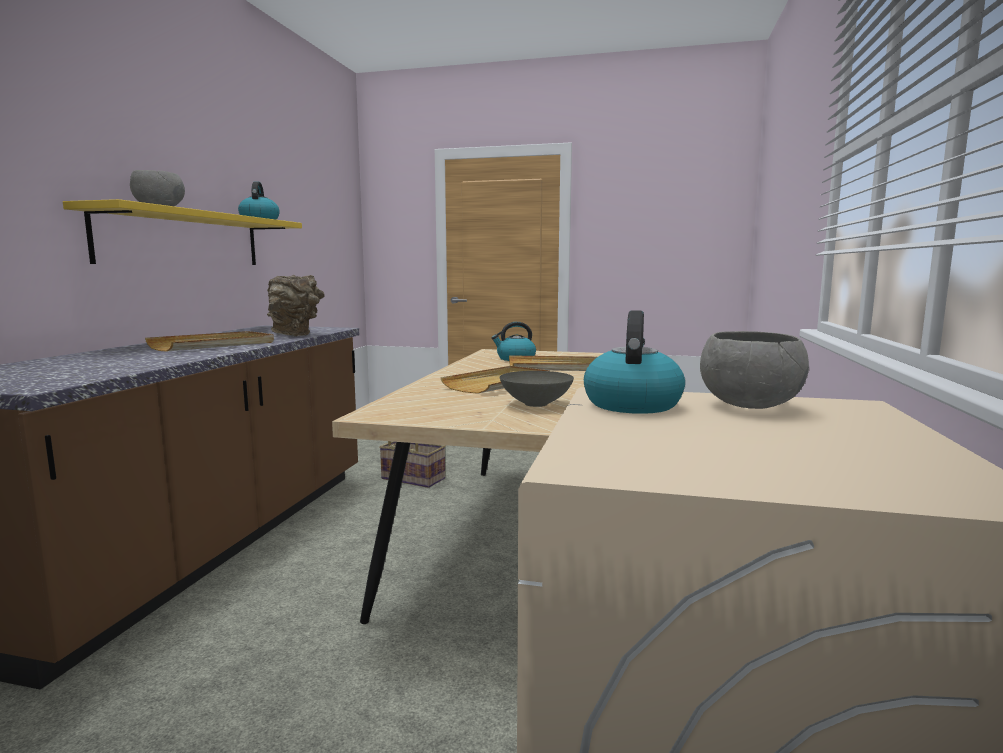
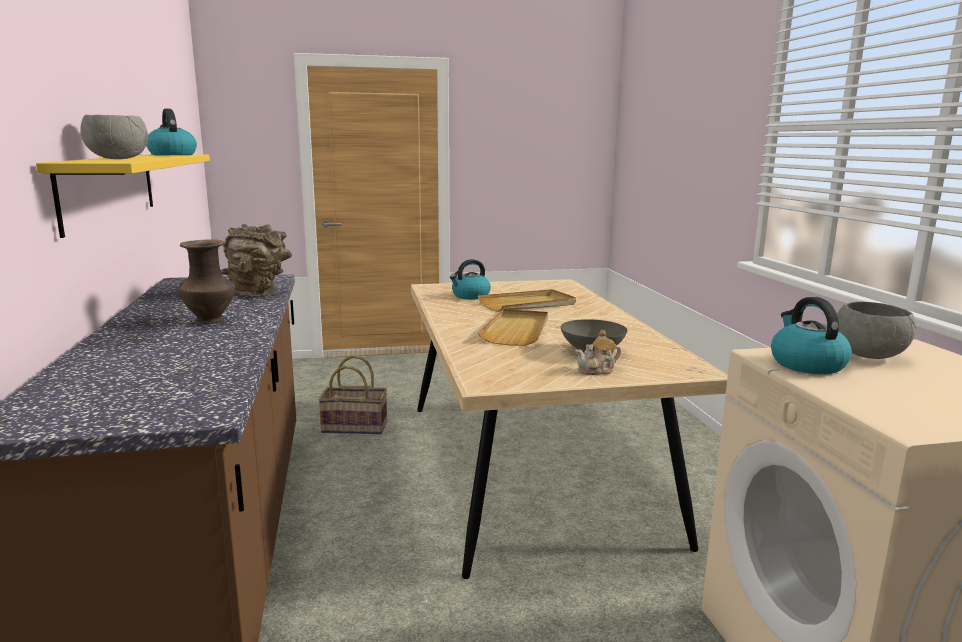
camera: 25 degrees left, 5 degrees up
beige tray [145,331,274,352] -> brown vase [179,239,235,324]
none -> teapot [576,330,621,375]

